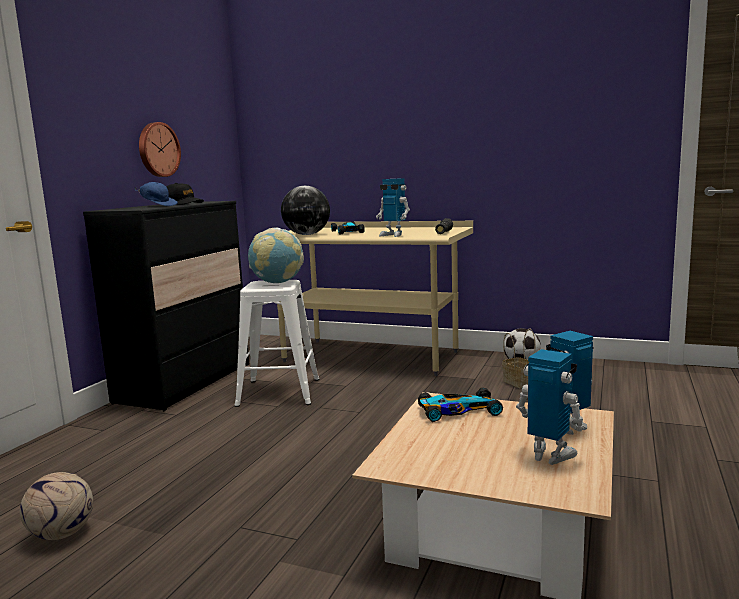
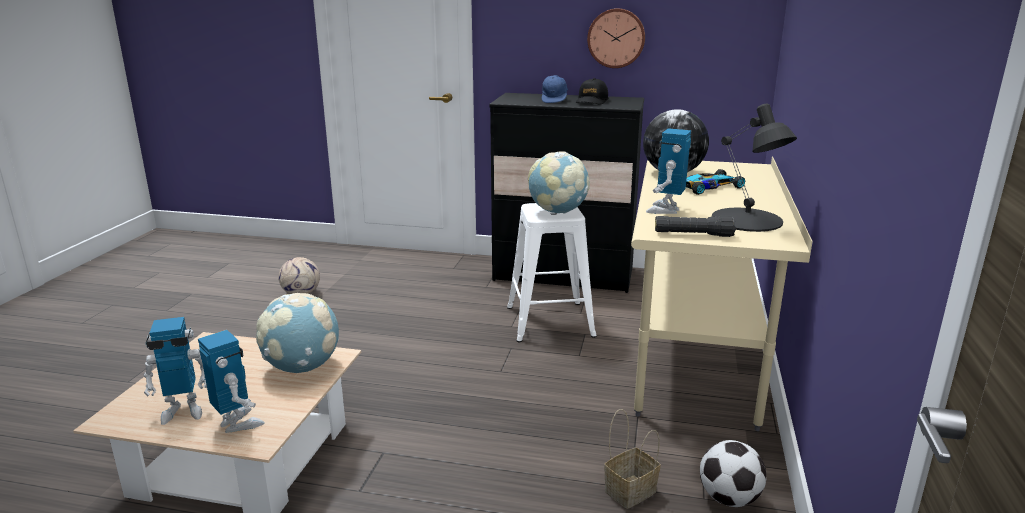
camera: 80 degrees right, 10 degrees up
toy car [418,388,503,422] -> globe [256,293,339,373]
toy robot [516,349,587,465] -> toy robot turned 45 degrees clockwise [144,317,207,425]
none -> black table lamp [712,103,797,232]

